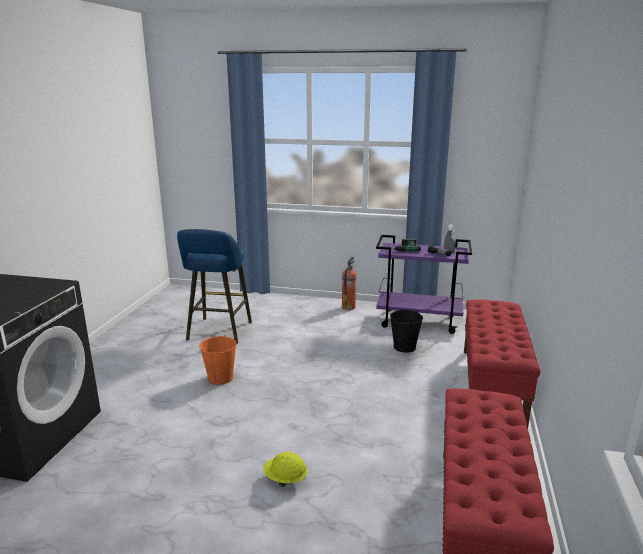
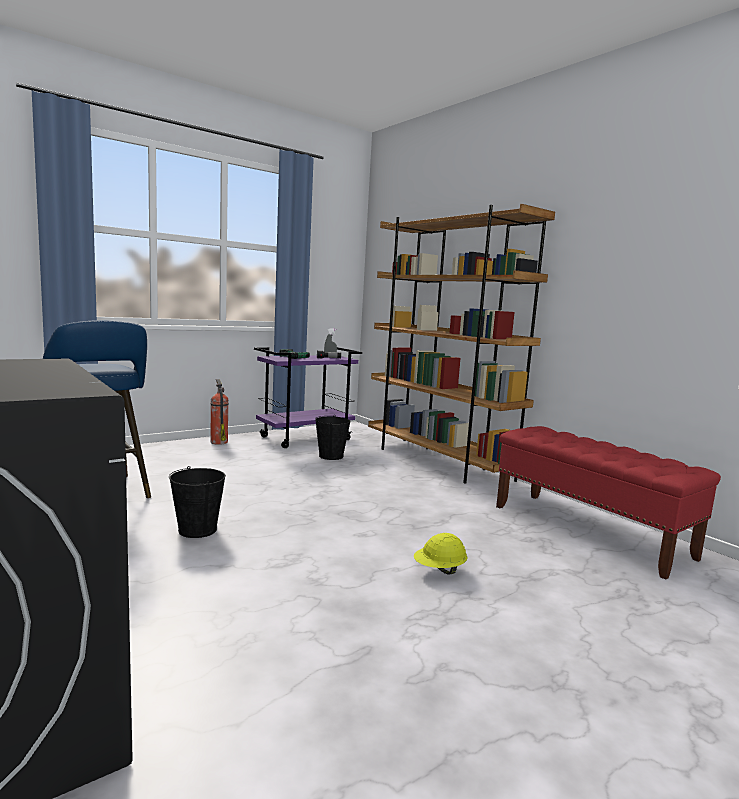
camera: 50 degrees left, 10 degrees down
orange bucket [199,335,236,385] -> black bucket [169,466,226,538]
red bench [464,299,540,429] -> brown bookcase [368,204,555,484]

